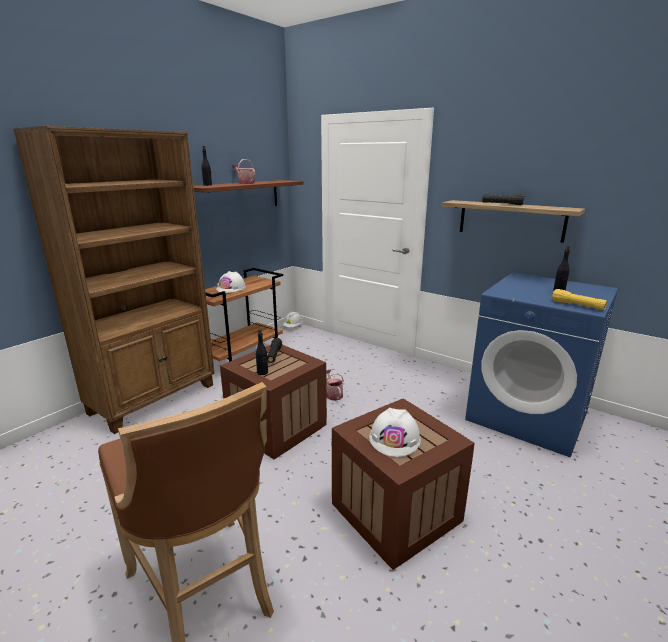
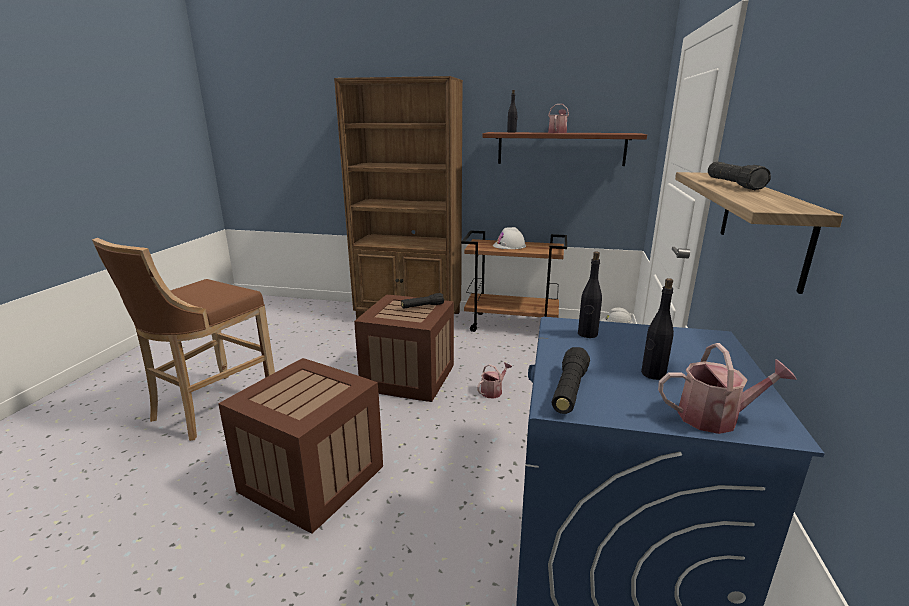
camera: 65 degrees right, 0 degrees up
black bottle [256,329,268,375] -> black bottle moved to [578,252,602,338]
white hard hat [369,408,421,457] -> none
yellow flashlight [552,289,607,310] -> black flashlight [551,347,590,414]
none -> watering can [658,343,797,434]

